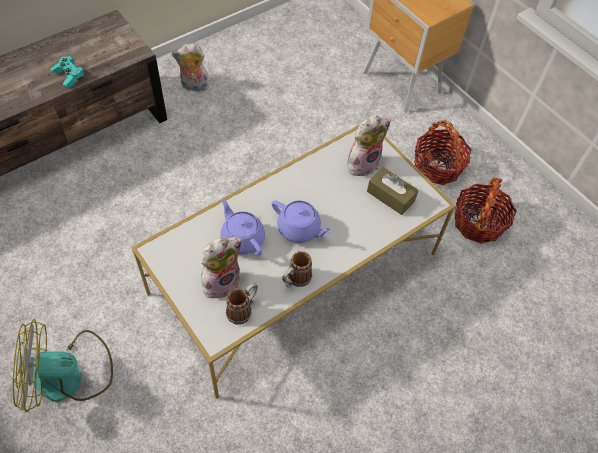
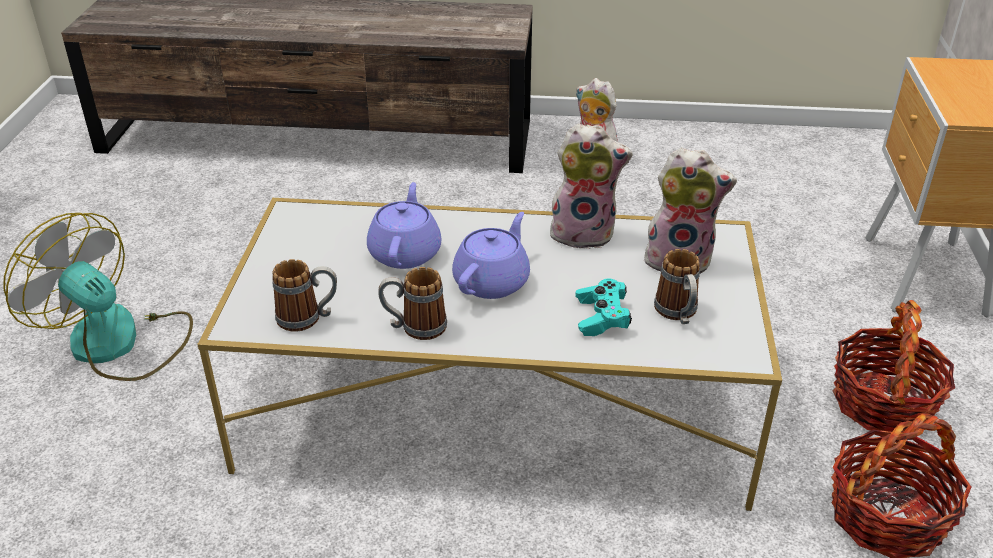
camera: 45 degrees right, 20 degrees down
turquoise game controller [50,56,85,88] -> turquoise game controller moved to [575,279,632,336]
plush toy [201,237,242,298] -> plush toy moved to [548,123,633,249]
purple teapot [272,200,333,243] -> purple teapot turned 135 degrees counterclockwise [452,212,530,299]
brown tissue box [367,167,419,215] -> mug [654,249,700,324]

